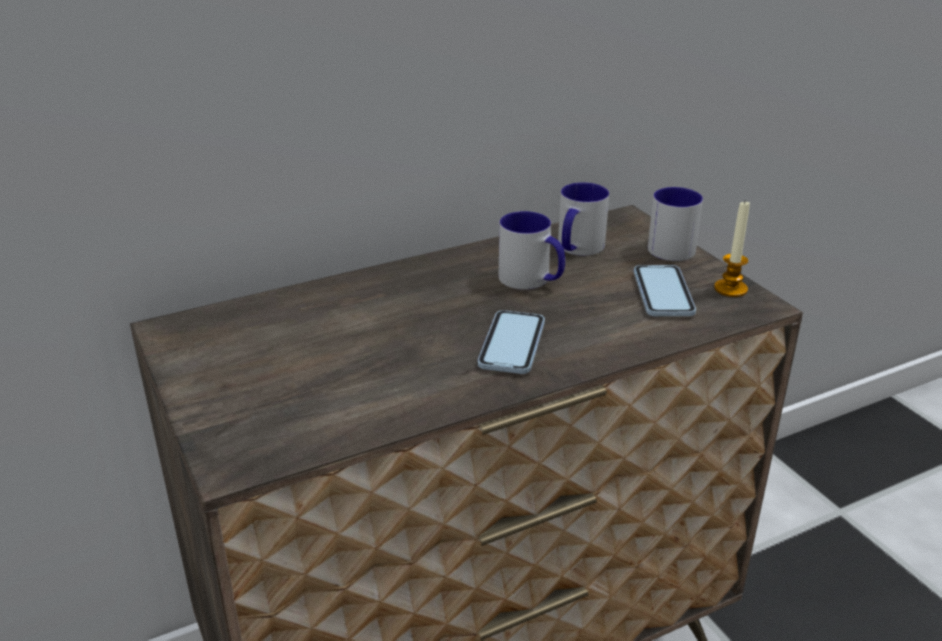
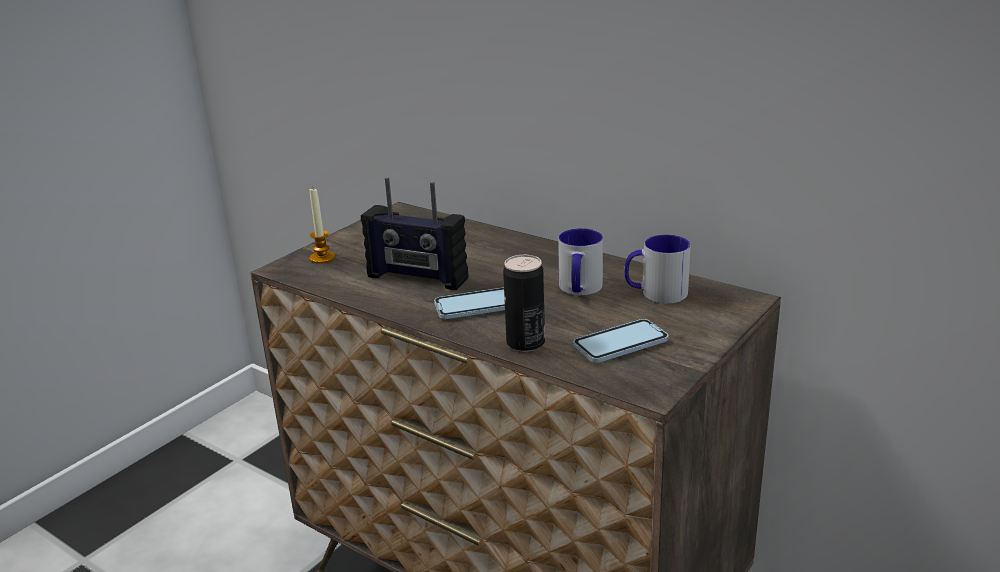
camera: 65 degrees right, 5 degrees down
mug [648,187,703,261] -> none
candle [714,199,750,297] -> candle moved to [309,189,335,264]
none -> radio [361,177,469,290]
none -> can [503,255,545,352]

